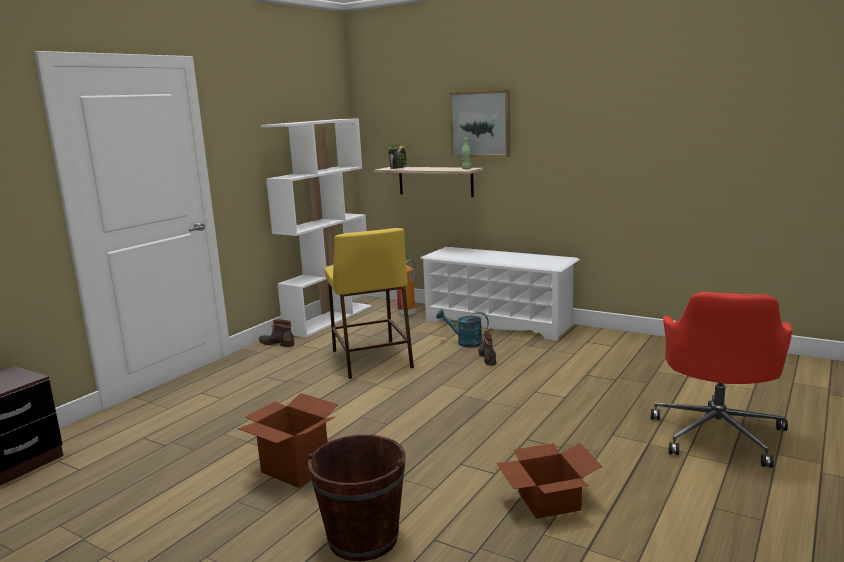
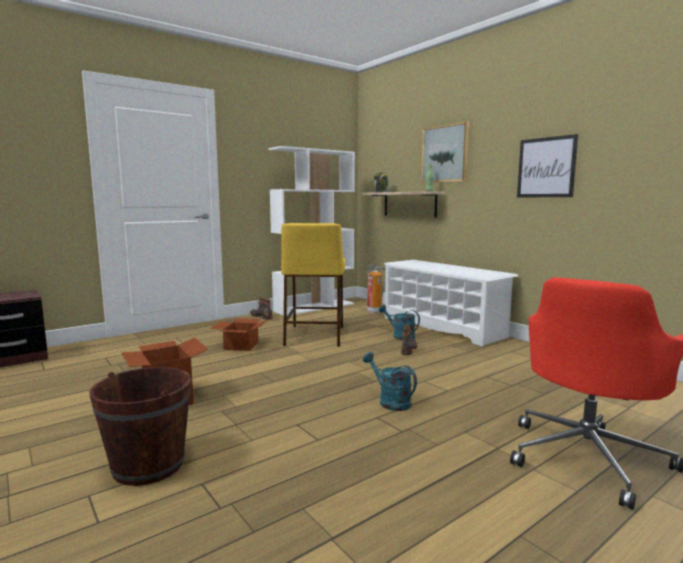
camera: 20 degrees right, 5 degrees down
cardboard box [496,443,603,519] -> cardboard box moved to [210,318,269,351]
none -> turquoise watering can [363,352,417,411]
none -> picture [517,134,578,197]

